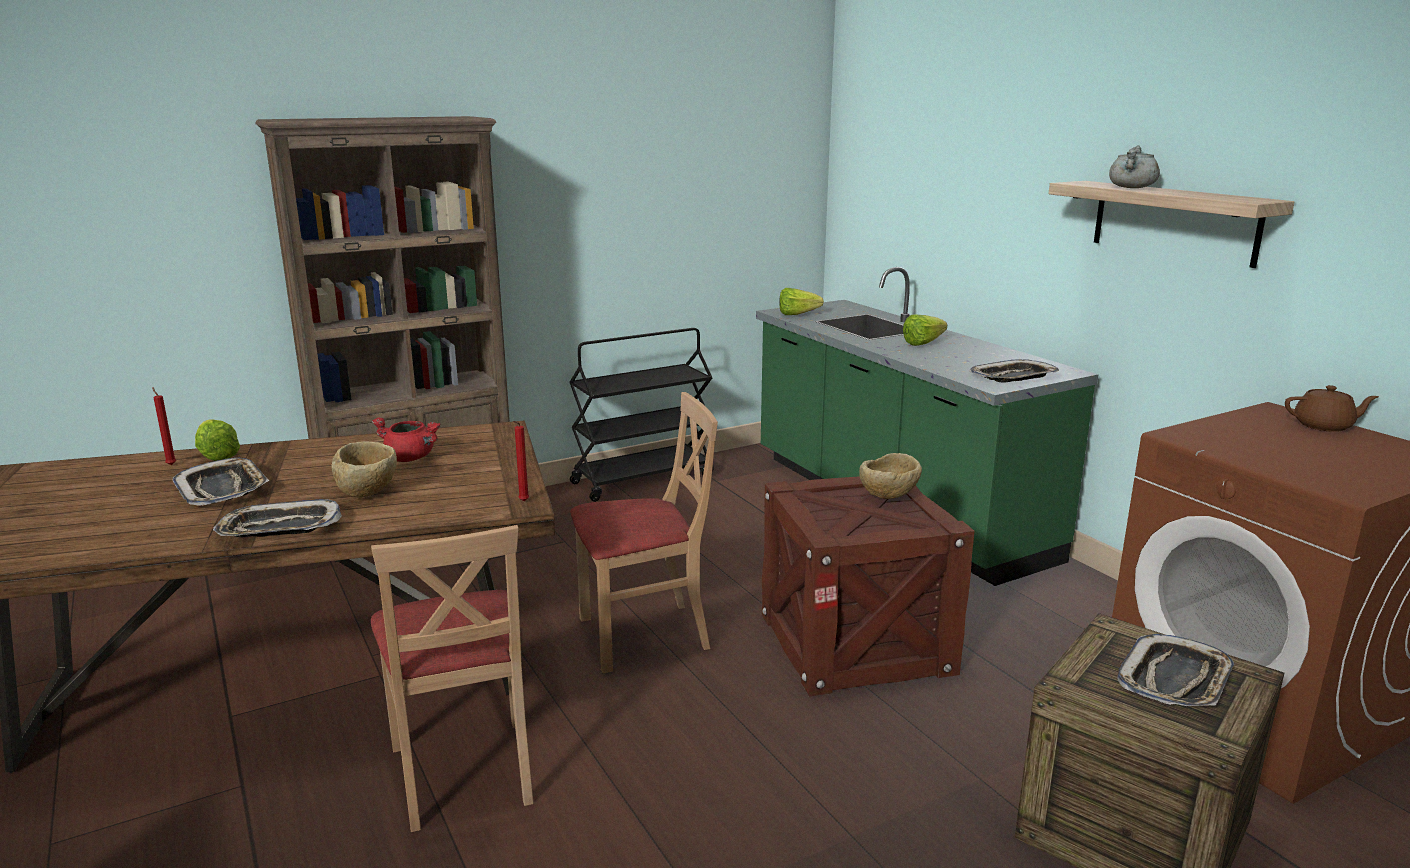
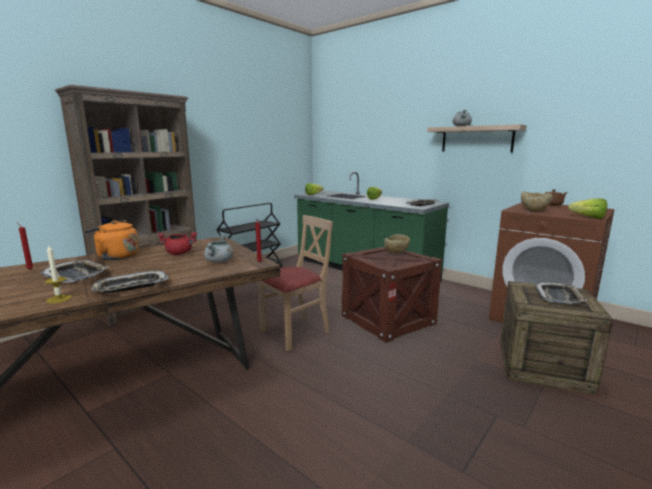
camera: 20 degrees left, 5 degrees down
lettuce [195,419,240,461] -> lettuce moved to [568,198,607,219]
beige bowl [331,441,397,498] -> beige bowl moved to [521,192,553,212]
beige chair [371,525,534,832] -> none
none -> candle [44,244,72,304]
none -> orange kettle [84,220,139,260]
none -> grey cooking pot [204,235,233,263]

